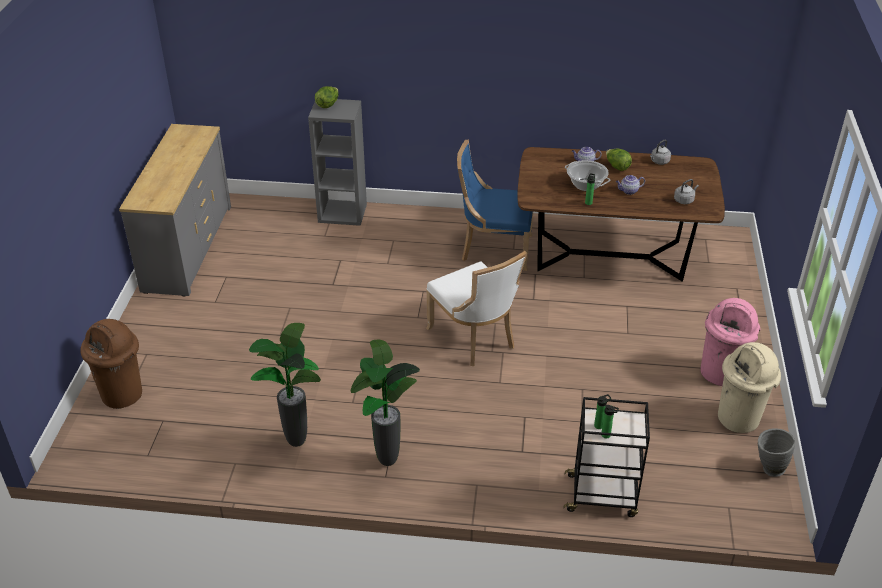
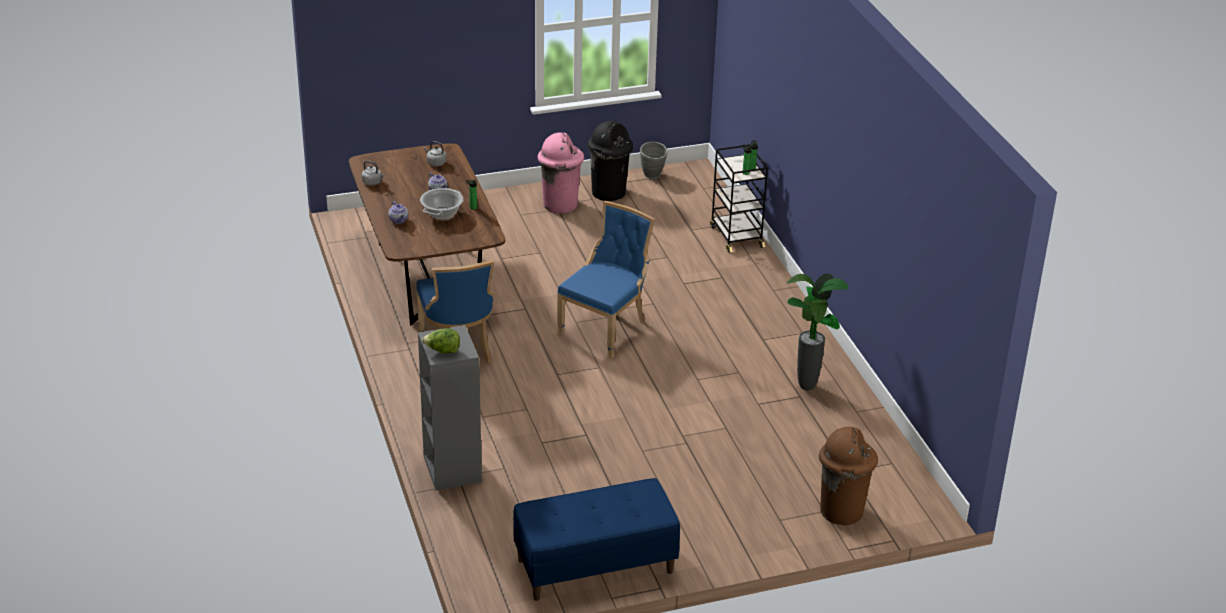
camera: 115 degrees left, 5 degrees down
grey dresser [119,124,231,296] -> blue bench [513,478,680,601]
potted plant [350,340,420,466] -> none
white chair [426,251,527,366] -> blue chair [556,201,655,358]
lettuce [606,149,632,171] -> none
beige trash can [718,342,781,433] -> black trash can [587,121,633,201]

